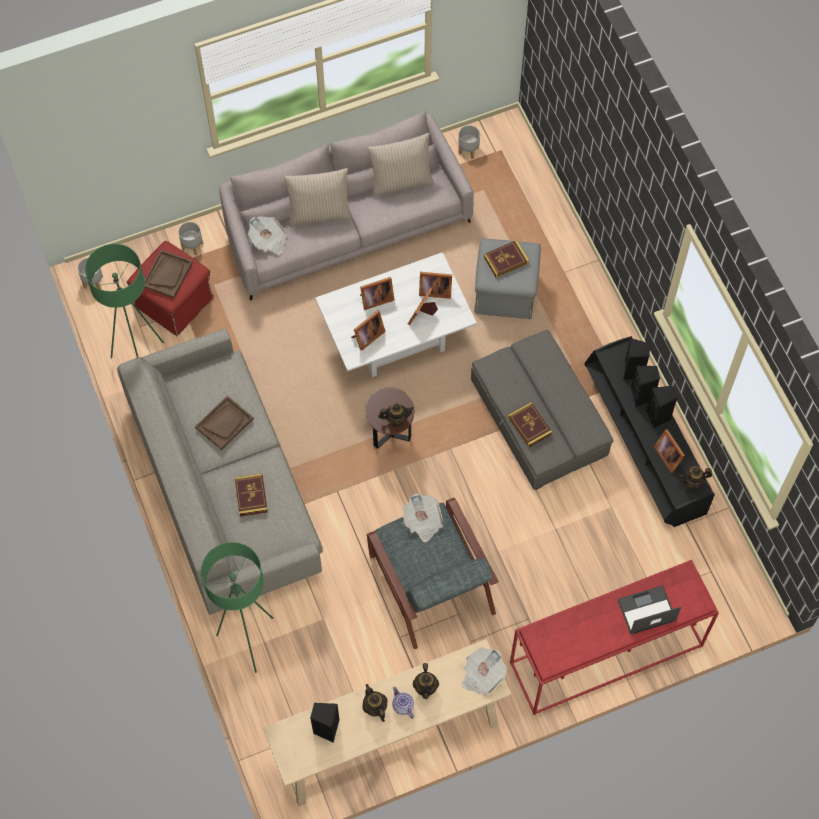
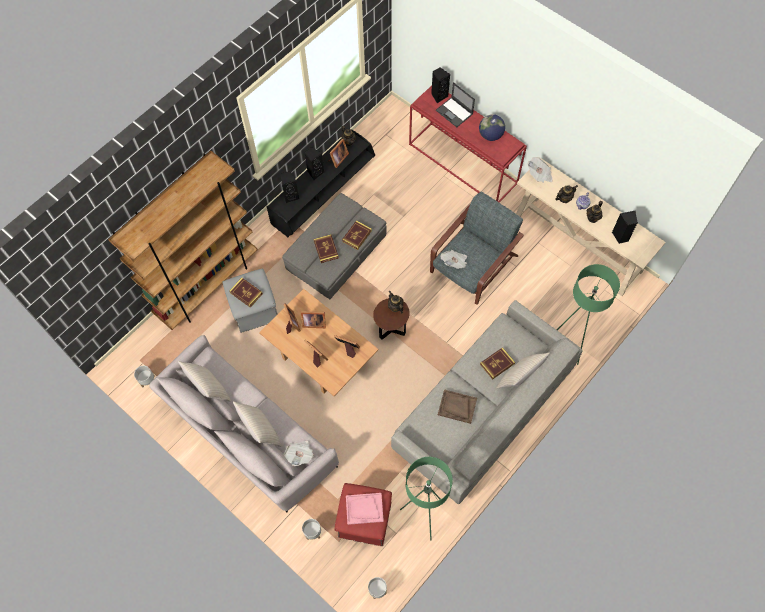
camera: 115 degrees left, 0 degrees up
brown tray [144,250,193,298] -> pink tray [346,493,384,525]
white coffee table [315,252,477,377] -> brown coffee table [259,289,378,396]
black speaker [631,365,660,407] -> black speaker moved to [431,67,450,103]
none -> brown bookcase [108,151,258,330]
none -> book [313,234,339,263]
none -> globe [479,114,505,141]
none -> beige pillow [496,353,550,388]

